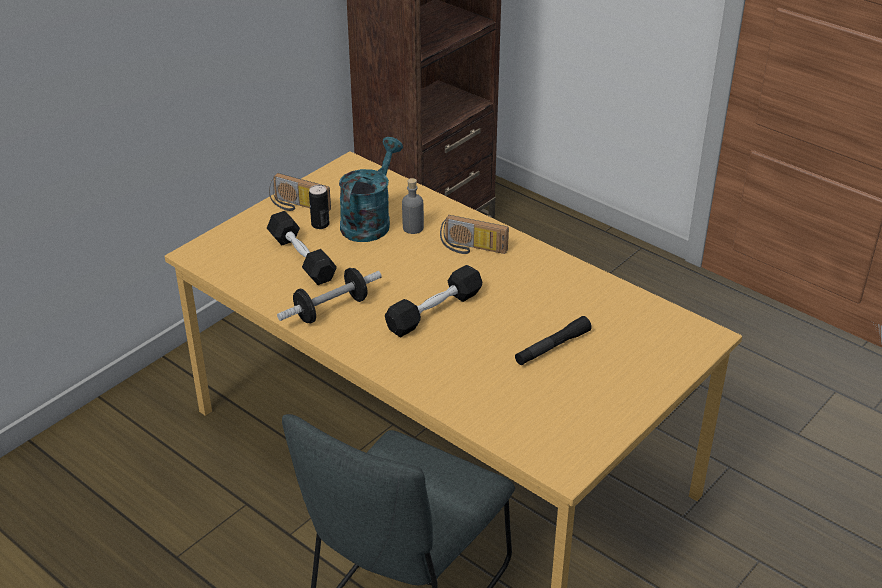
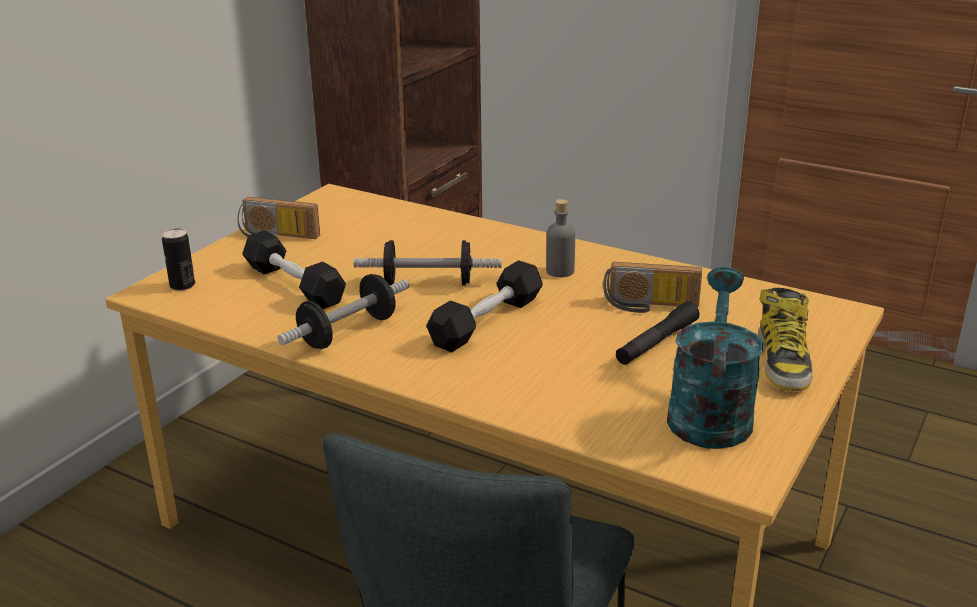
camera: 10 degrees left, 10 degrees down
can [309,185,330,229] -> can moved to [162,228,195,291]
turquoise watering can [339,137,403,242] -> turquoise watering can moved to [667,267,763,449]
grey bottle [402,178,424,234] -> grey bottle moved to [546,199,575,277]
radio [440,215,509,254] -> radio moved to [603,262,702,313]
none -> dumbbell [353,240,502,285]
none -> boot [758,288,813,391]

